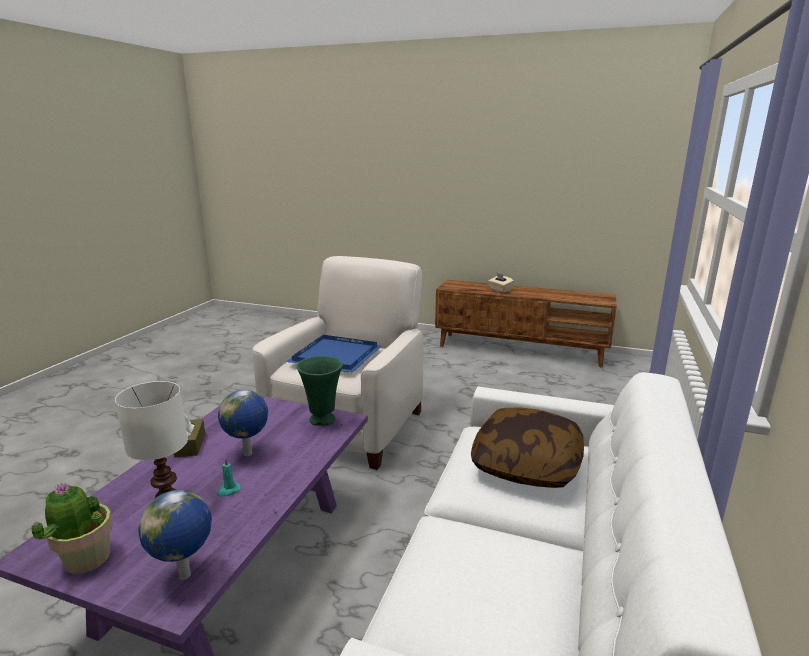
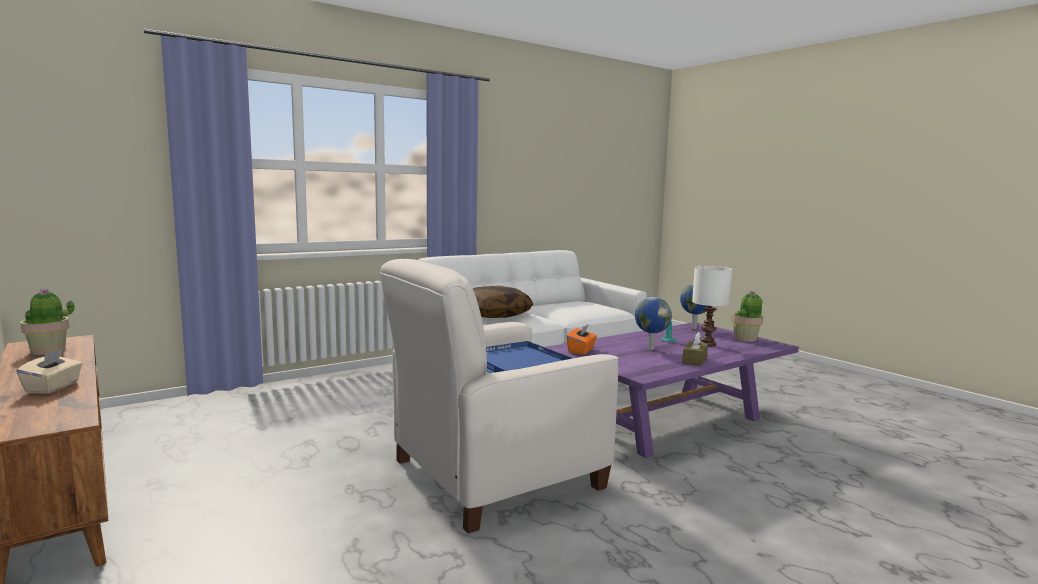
camera: 145 degrees left, 10 degrees down
green vase [296,356,343,426] -> orange tissue box [566,324,597,355]
none -> potted plant [20,289,75,355]

